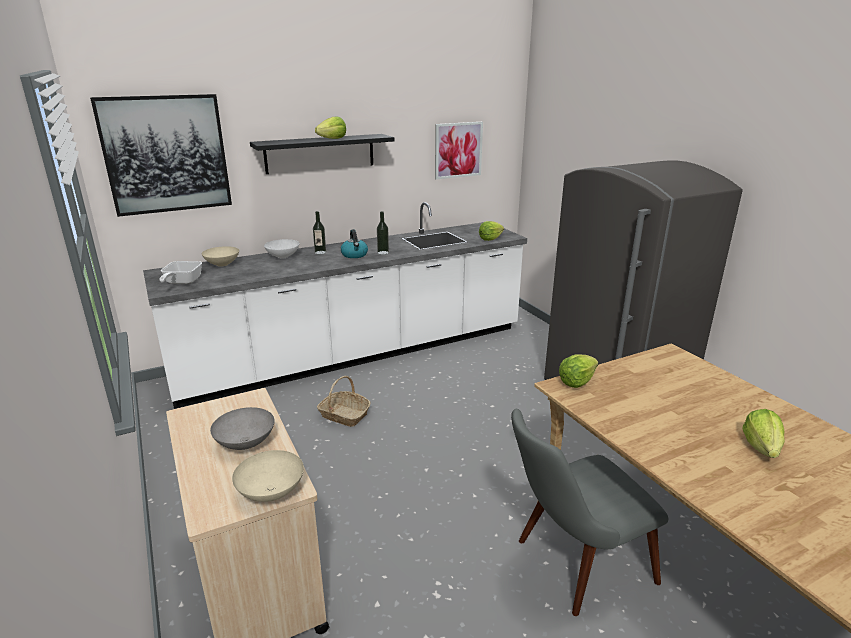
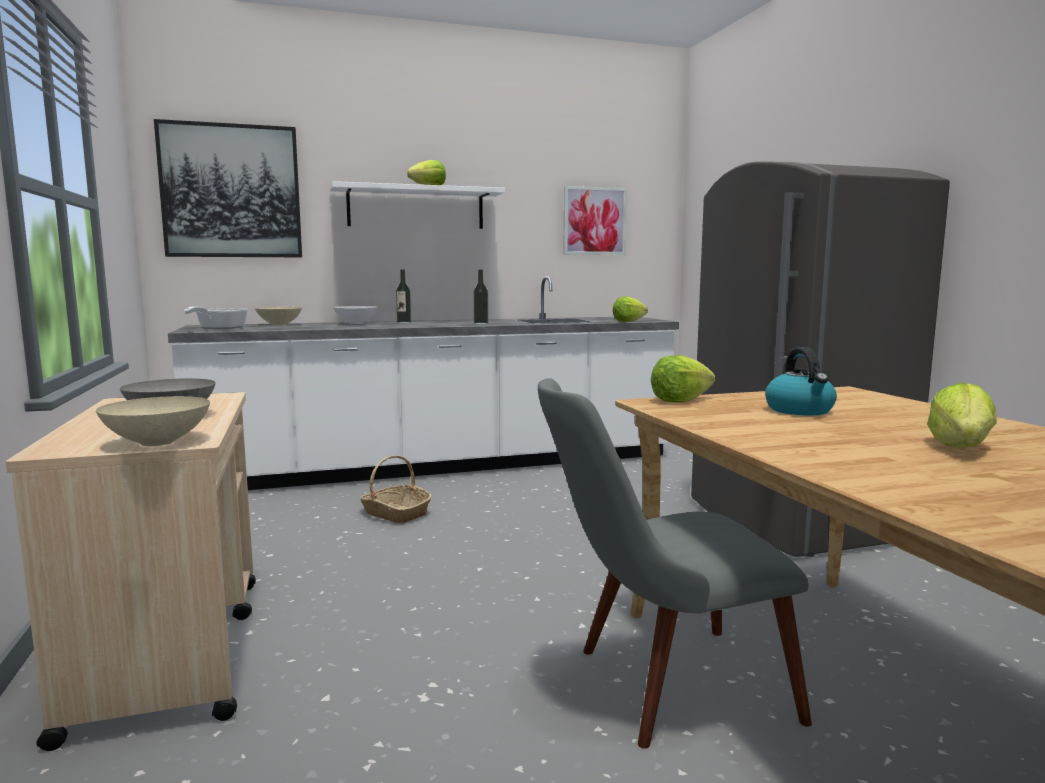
camera: 10 degrees right, 15 degrees down
black shelf [250,134,394,174] -> white shelf [331,181,505,229]
kettle [341,229,368,258] -> kettle moved to [765,347,837,416]

